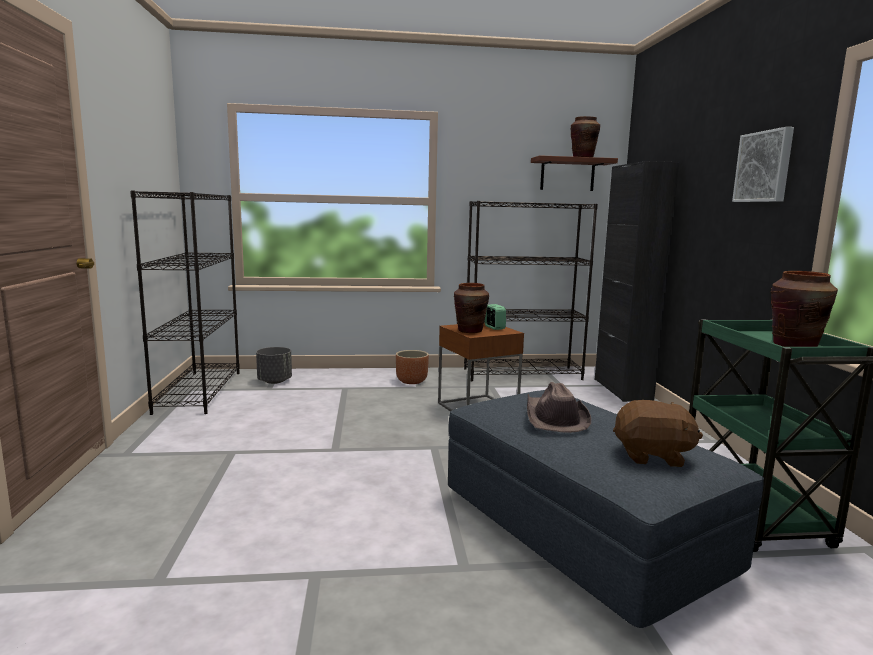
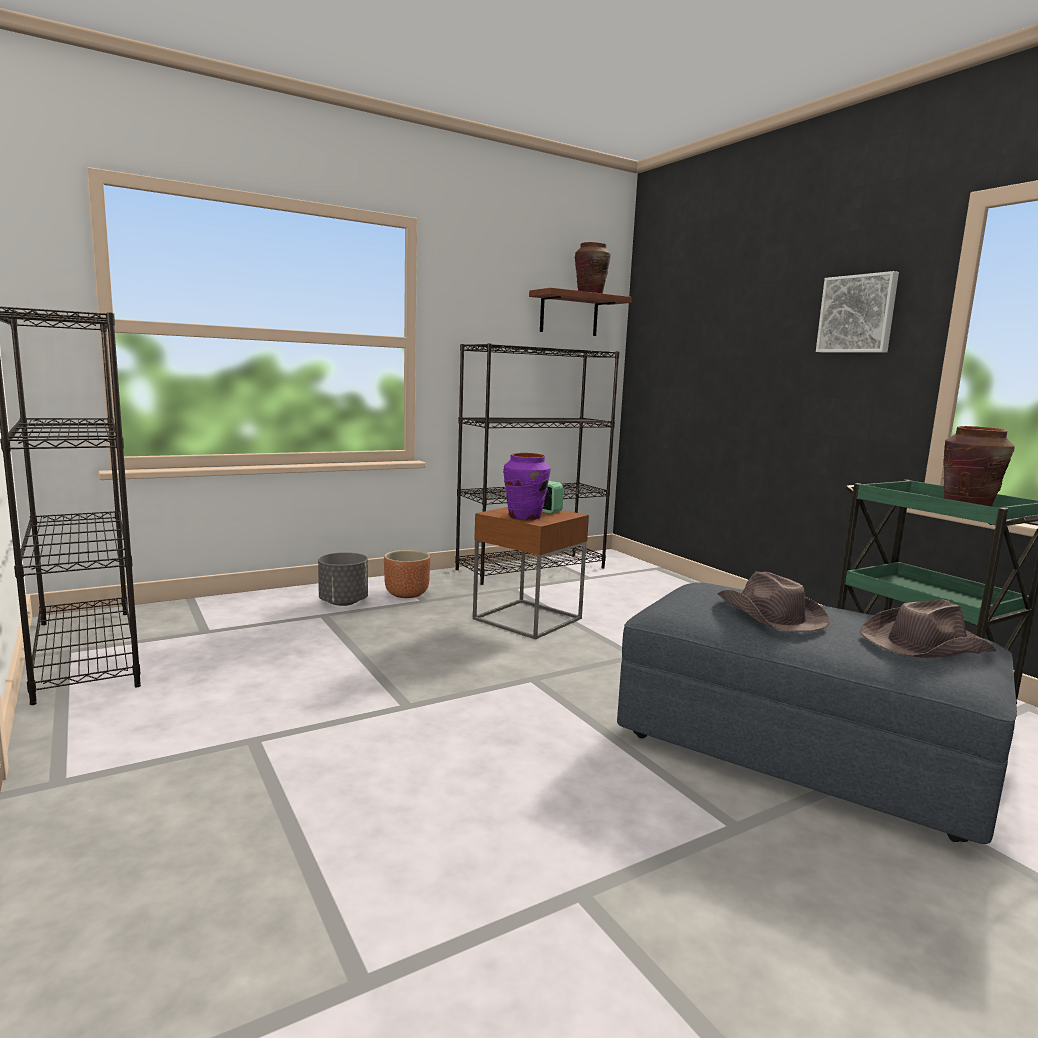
camera: 25 degrees left, 0 degrees up
grey planter [256,347,292,384] -> grey planter moved to [318,552,368,606]
brown vase [454,283,489,333] -> purple vase [503,453,551,520]
black cabinet [595,161,679,402] -> none
brown plush toy [613,400,703,467] -> brown hat [860,599,997,658]

